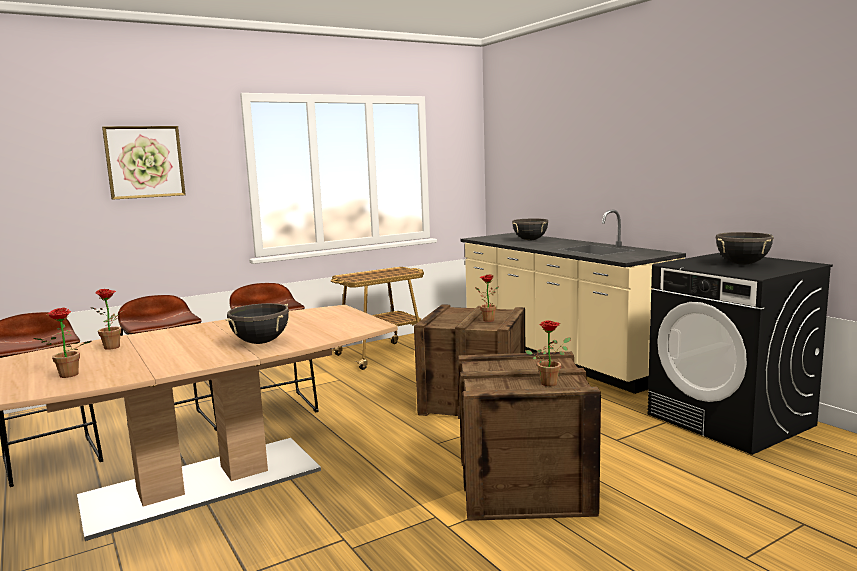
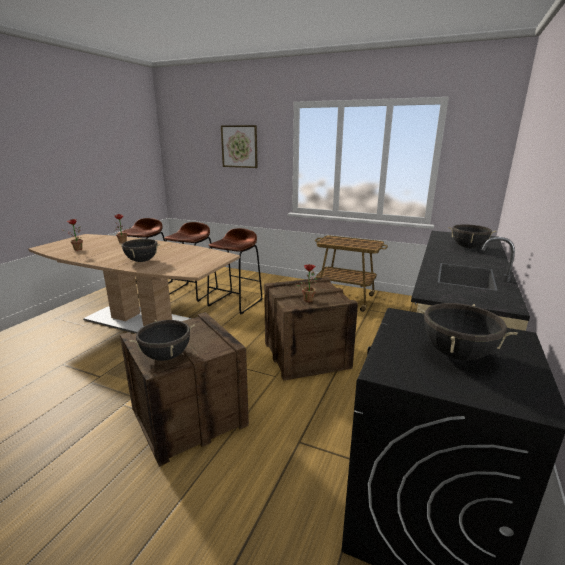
camera: 55 degrees right, 10 degrees up
potted plant [525,320,571,386] -> black cooking pot [130,320,195,361]

